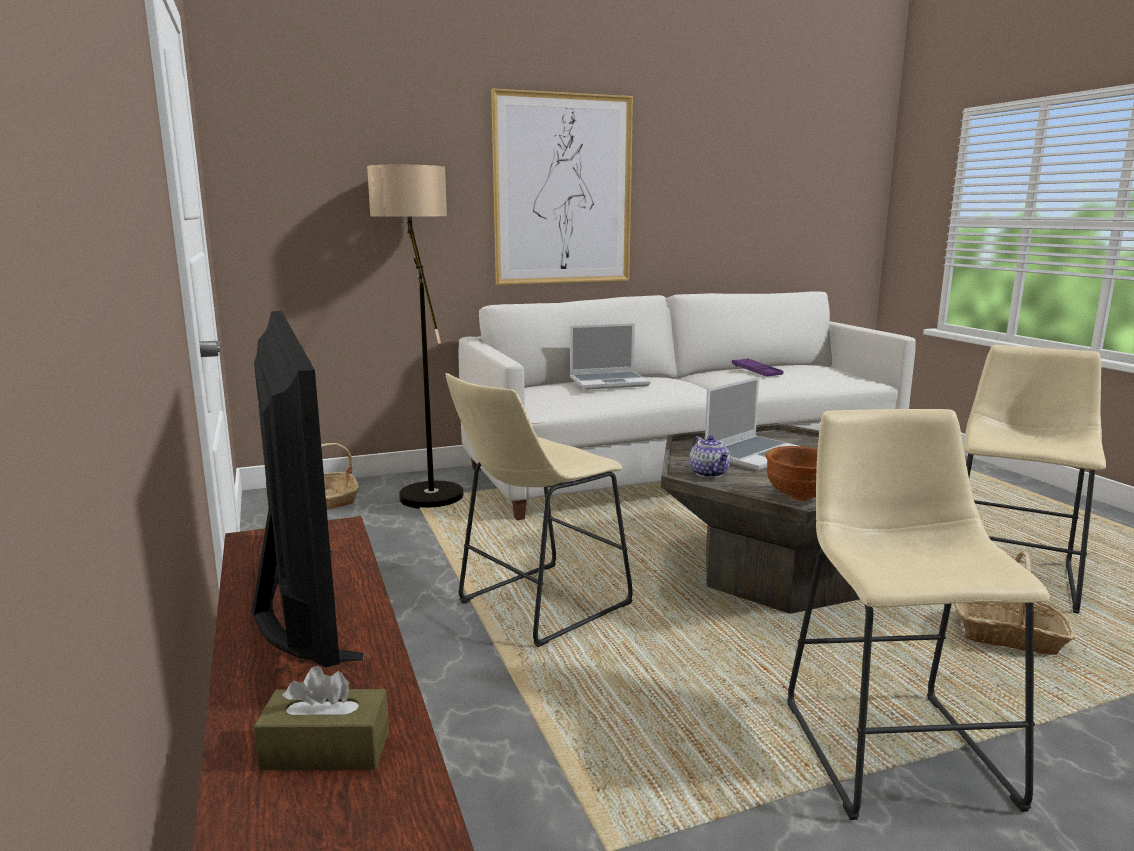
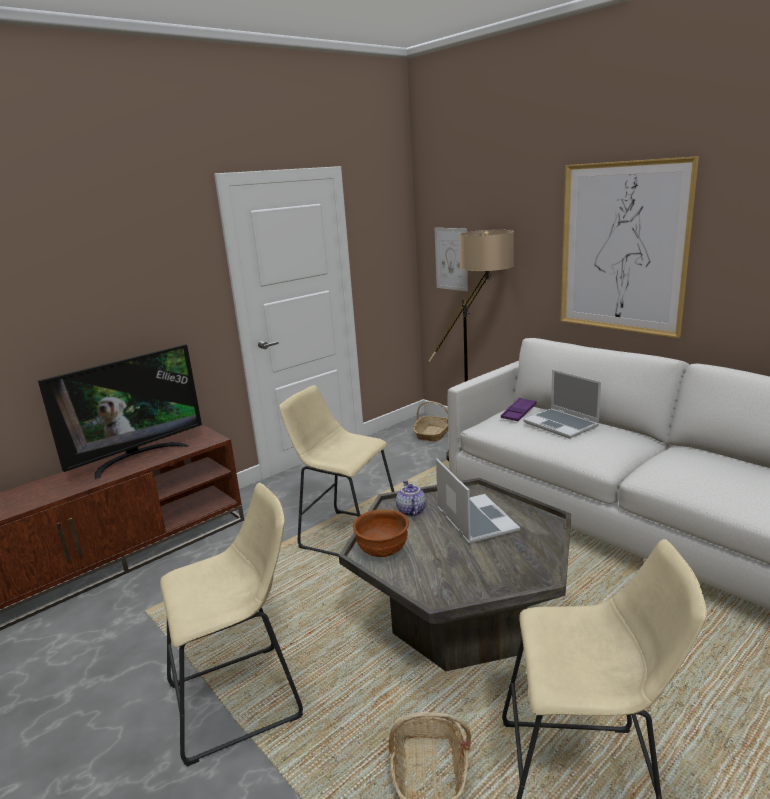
camera: 70 degrees right, 5 degrees up
brown tissue box [254,666,389,770] -> none
teapot [689,435,730,478] -> teapot turned 120 degrees clockwise [396,480,426,516]
laptop [705,377,798,471] -> laptop turned 135 degrees counterclockwise [436,458,520,544]
purple tray [732,358,783,376] -> purple tray moved to [501,398,537,421]
none -> picture [435,228,468,291]

